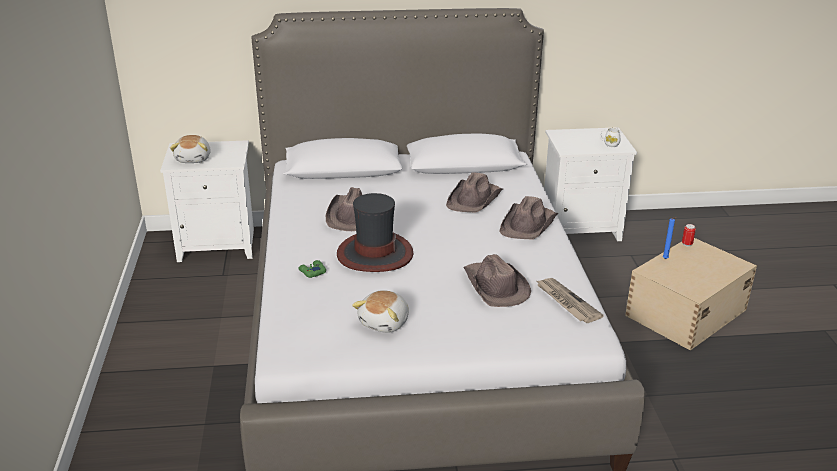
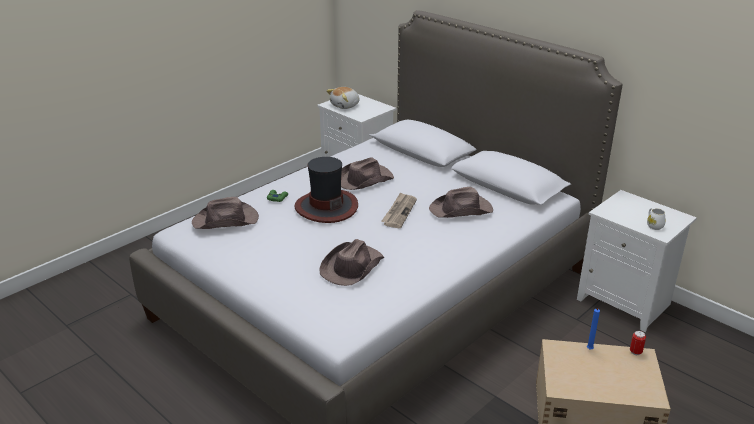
camera: 50 degrees right, 0 degrees up
plush toy [352,290,409,333] -> none
brown hat [499,196,559,239] -> brown hat moved to [192,197,259,229]
newspaper [536,278,604,323] -> newspaper moved to [381,192,417,228]

